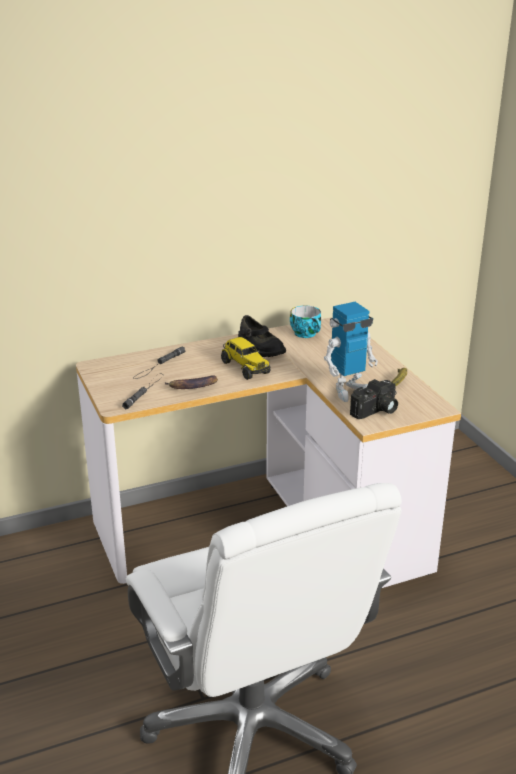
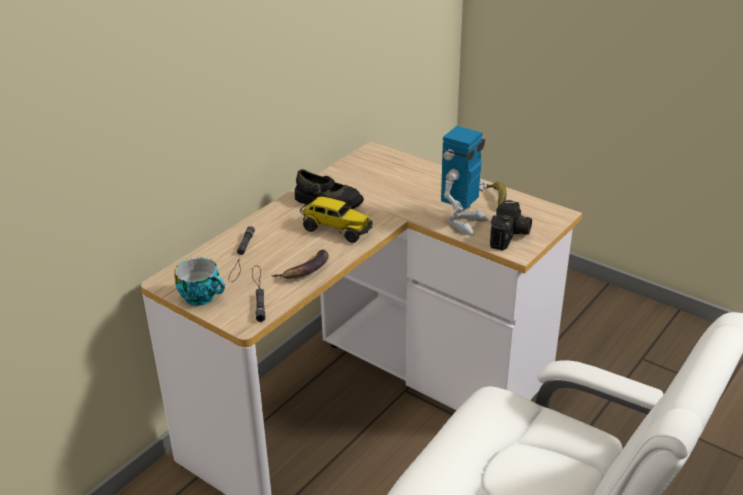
camera: 30 degrees left, 5 degrees up
cup [290,306,321,338] -> cup moved to [174,258,225,306]

